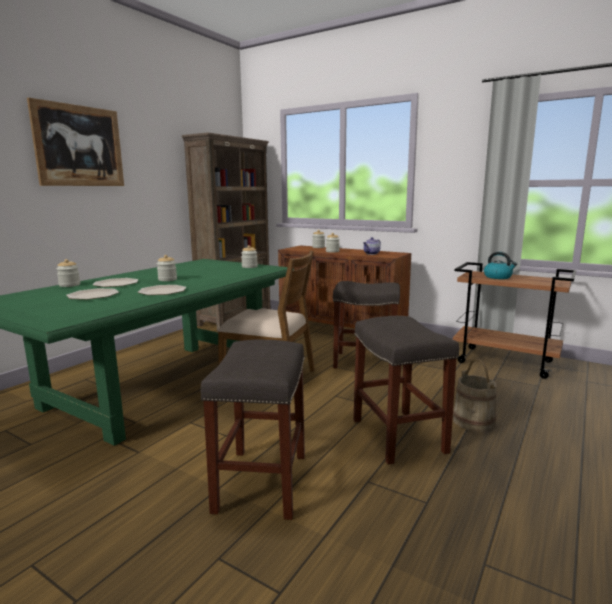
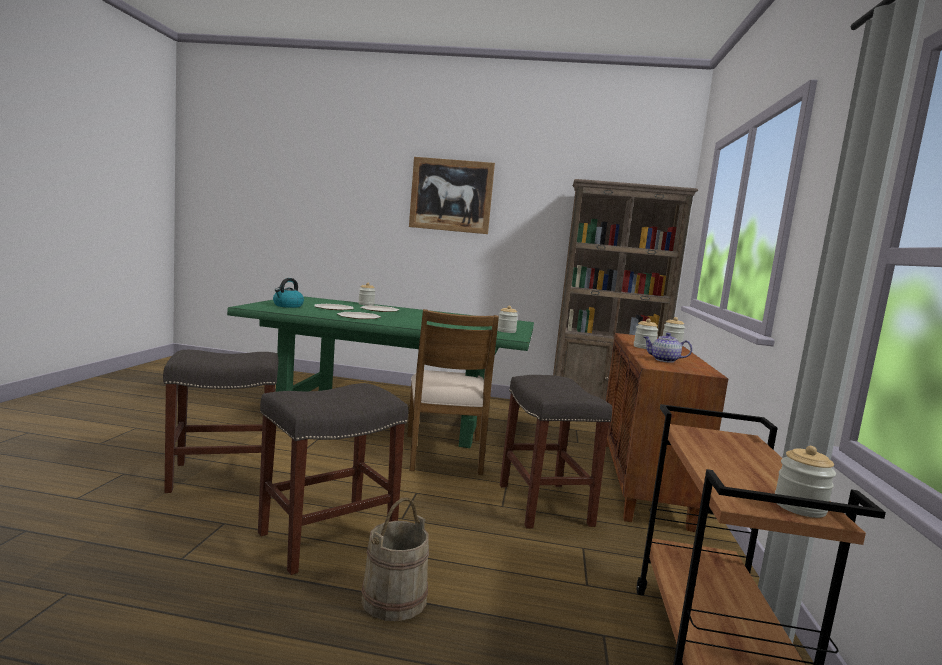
camera: 65 degrees right, 5 degrees down
jar [157,255,177,281] -> jar moved to [775,446,836,518]
kettle [484,252,517,279] -> kettle moved to [273,278,304,308]

